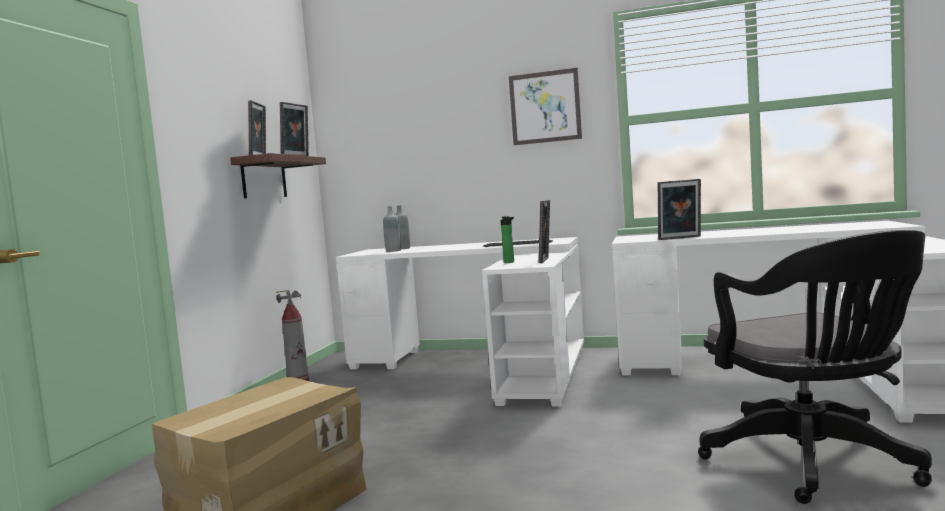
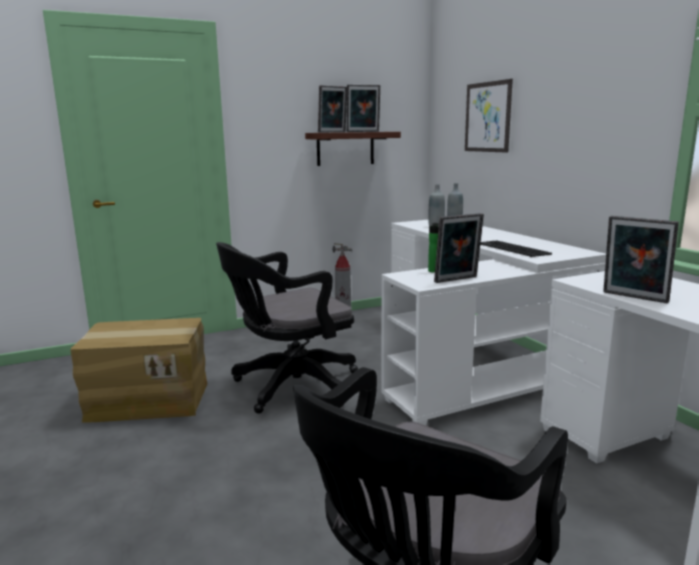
camera: 50 degrees right, 10 degrees up
picture [509,68,582,145] -> picture moved to [465,79,513,153]
none -> black office chair [216,242,358,414]

